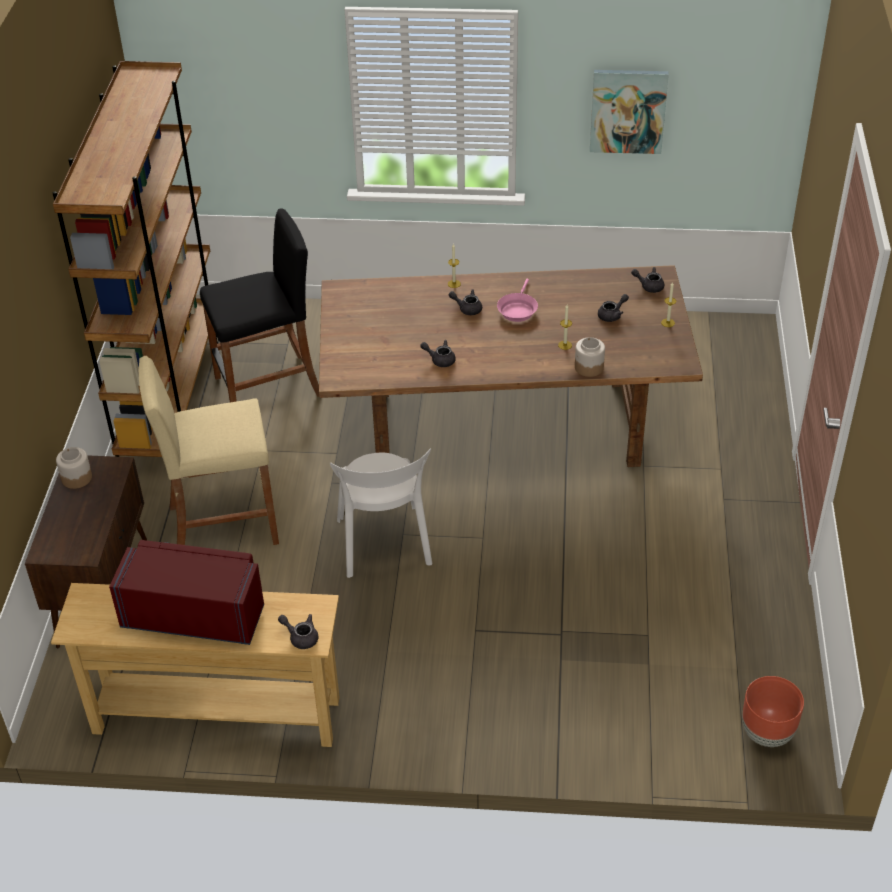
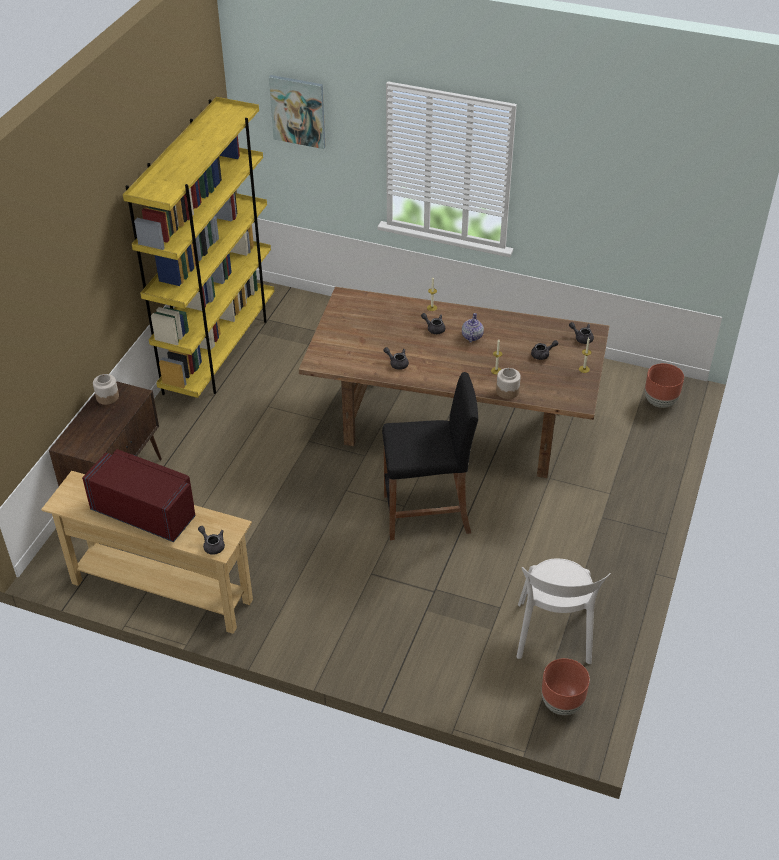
camera: 15 degrees right, 0 degrees up
brown bookcase [53,61,218,457] -> yellow bookcase [123,97,275,398]
beige stool [139,356,279,545] -> none
black stool [200,208,319,402] -> black stool moved to [382,372,478,541]
white chair [330,448,432,578] -> white chair moved to [516,559,611,664]
pink frying pan [497,279,538,322] -> teapot [462,313,484,343]
picture [590,70,669,154] -> picture moved to [269,75,326,149]
none -> brown planter [645,363,684,408]

